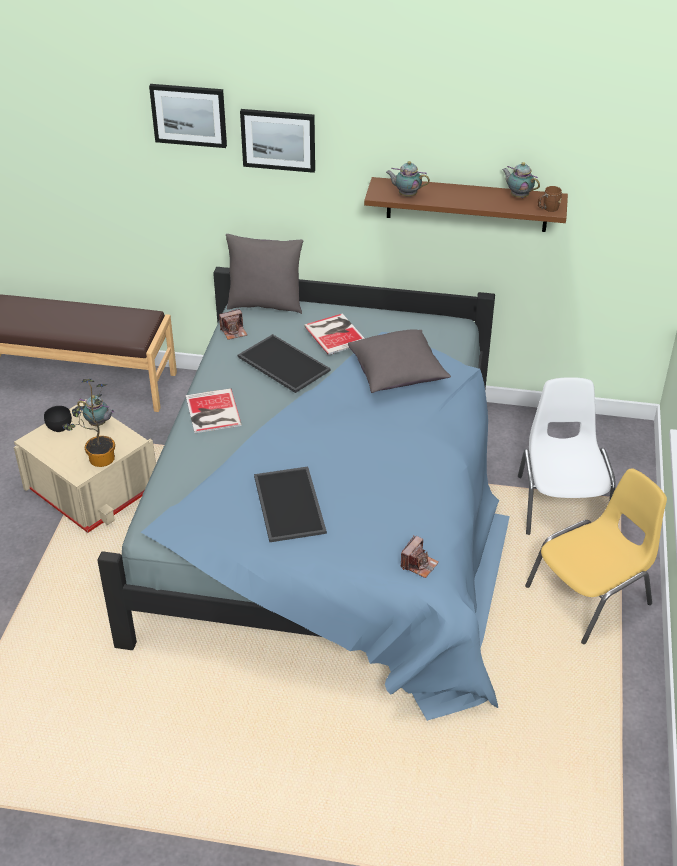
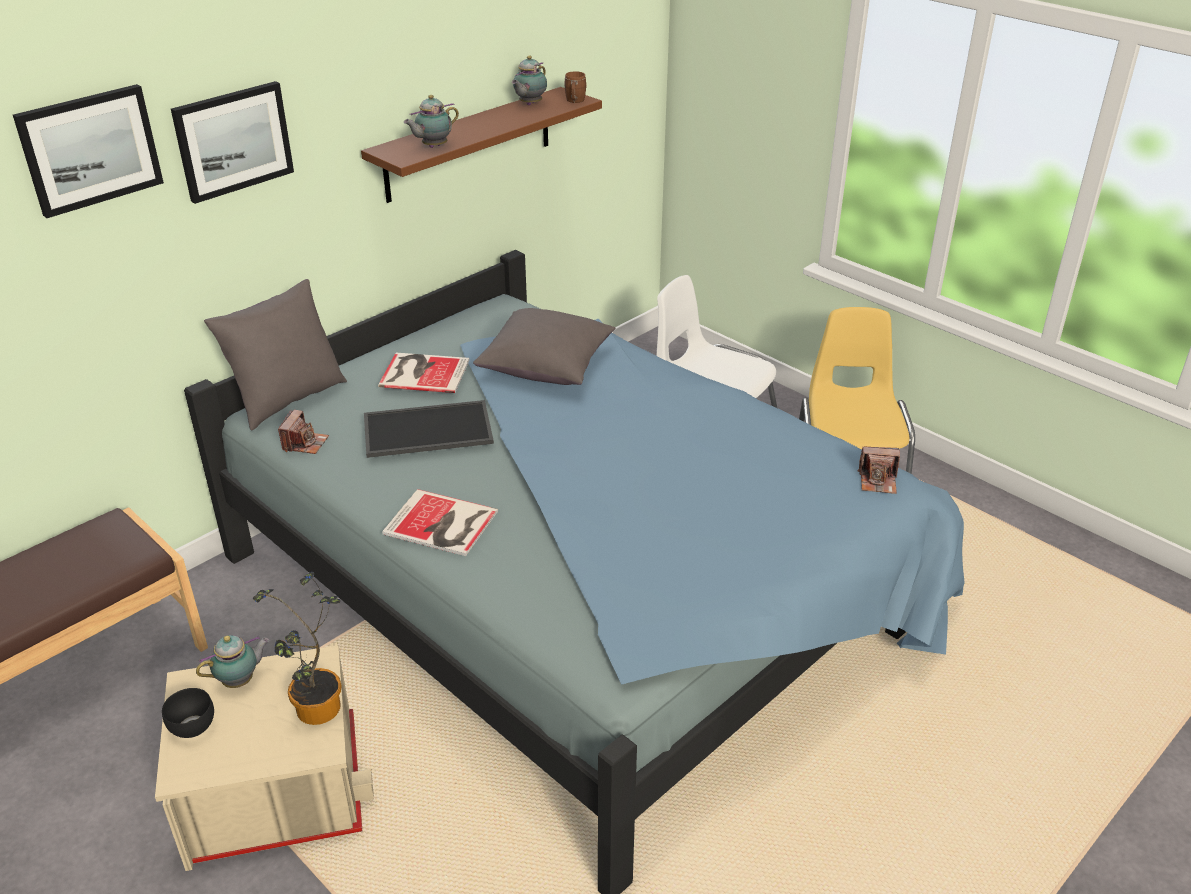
camera: 55 degrees left, 5 degrees down
tray [254,467,327,542] -> none
camera [401,536,439,578] -> camera turned 120 degrees clockwise [857,447,900,494]
teapot [502,162,540,198] -> teapot turned 45 degrees counterclockwise [512,55,547,105]

